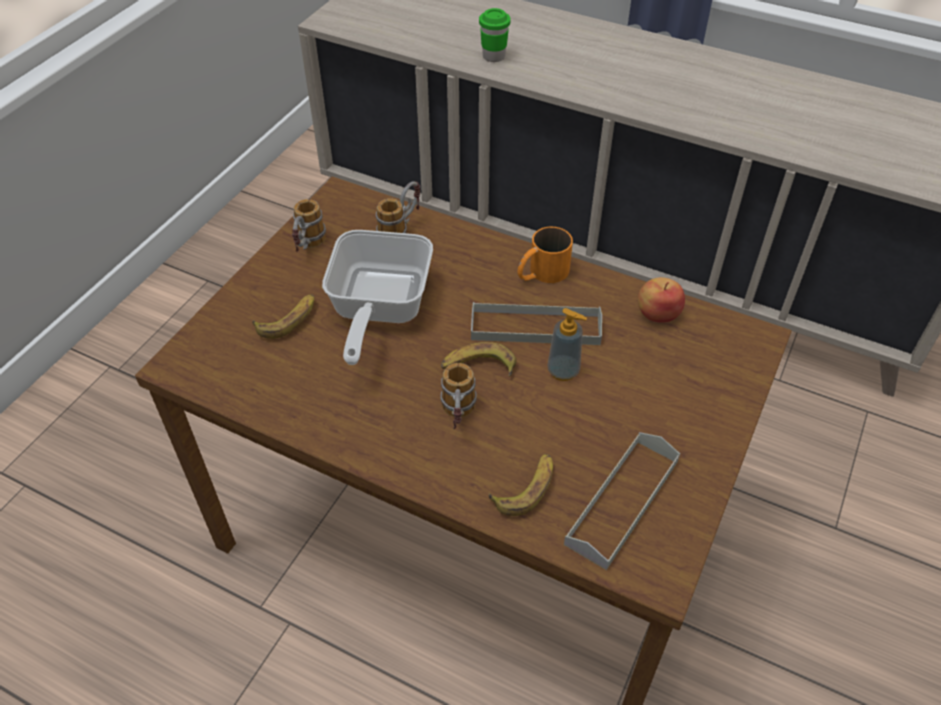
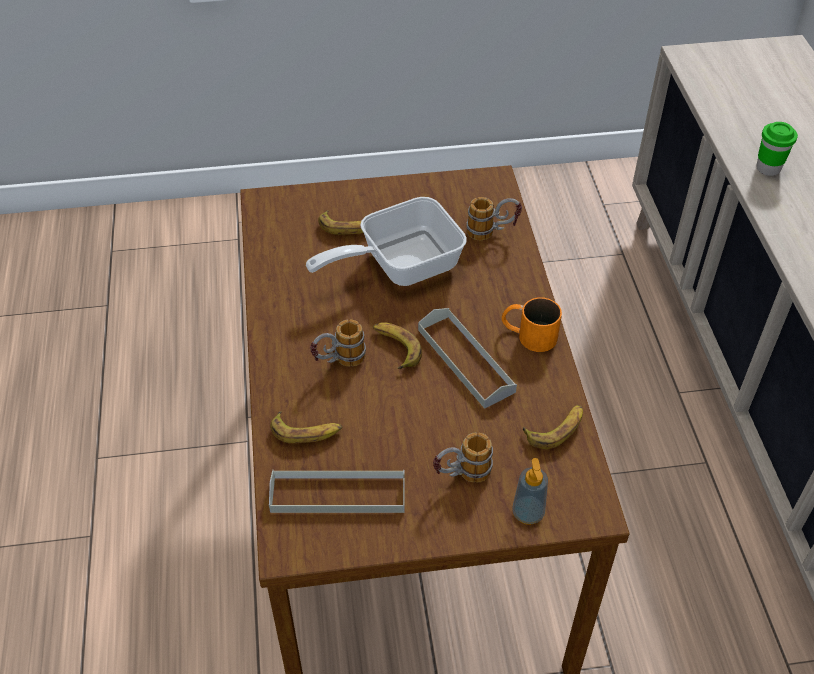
camera: 55 degrees right, 0 degrees up
mug [292,199,326,252] -> mug moved to [433,433,493,483]
soap dispenser [547,308,587,381] -> soap dispenser moved to [512,458,548,525]
apple [638,277,685,323] -> banana [523,405,583,449]

